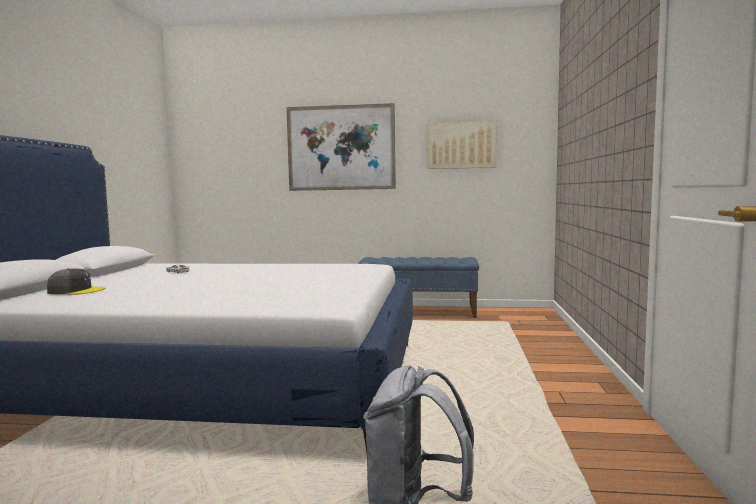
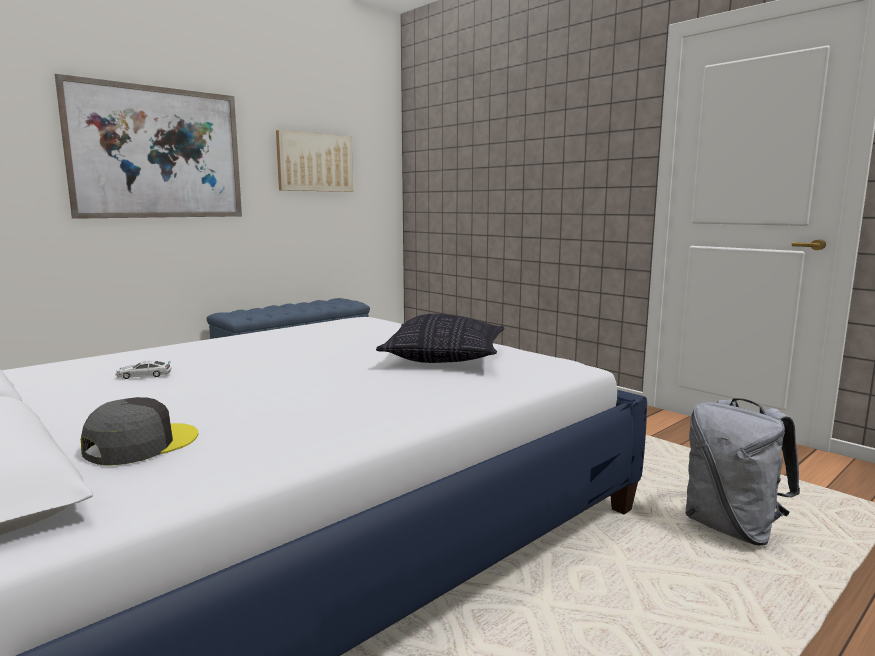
camera: 50 degrees left, 5 degrees up
none -> pillow [376,314,505,363]

